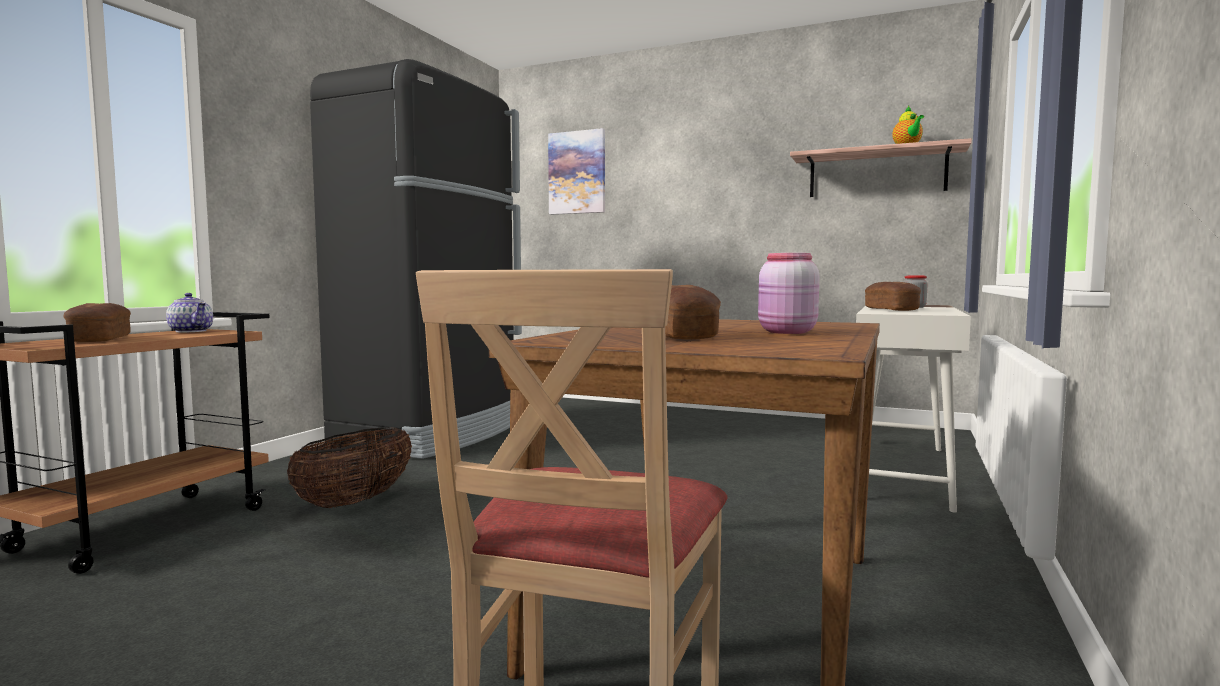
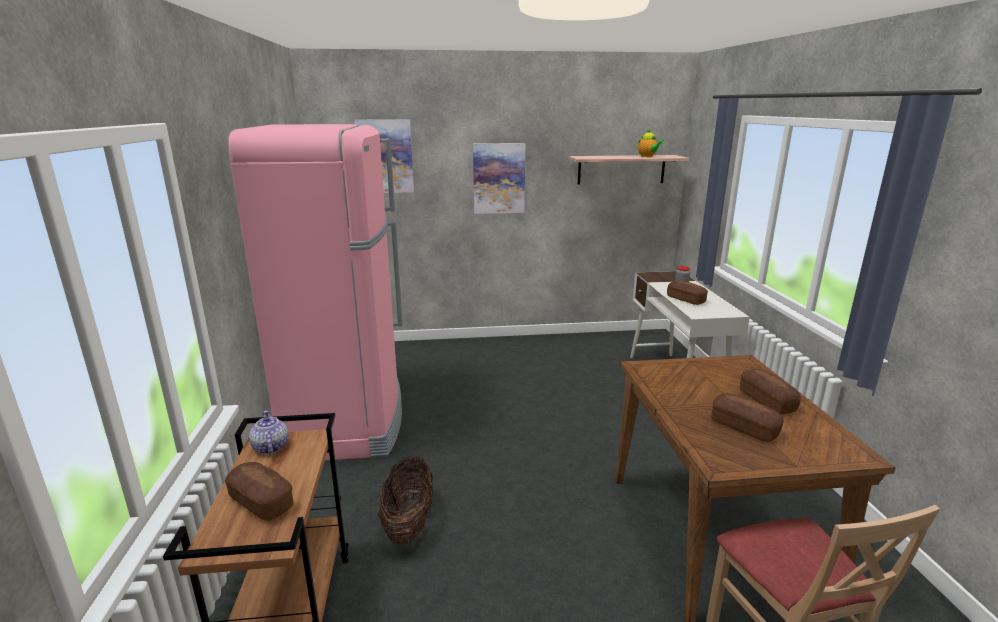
camera: 30 degrees left, 15 degrees up
teapot [166,293,213,332] -> teapot turned 120 degrees counterclockwise [249,411,289,455]
black fridge [310,59,522,459] -> pink fridge [228,124,403,460]
pink jar [758,253,820,334] -> bread [740,369,801,414]
none -> picture [473,143,525,214]

